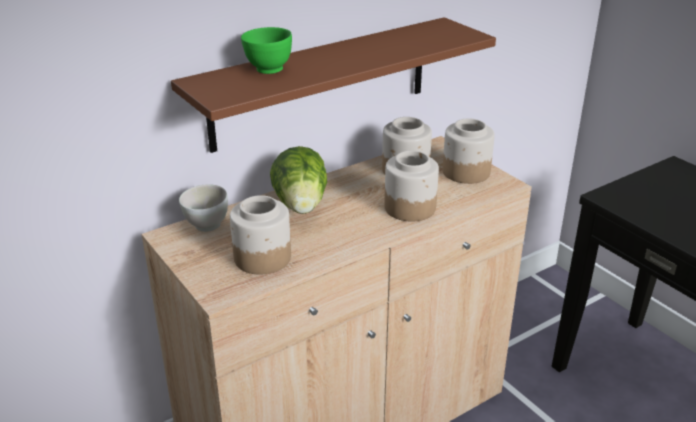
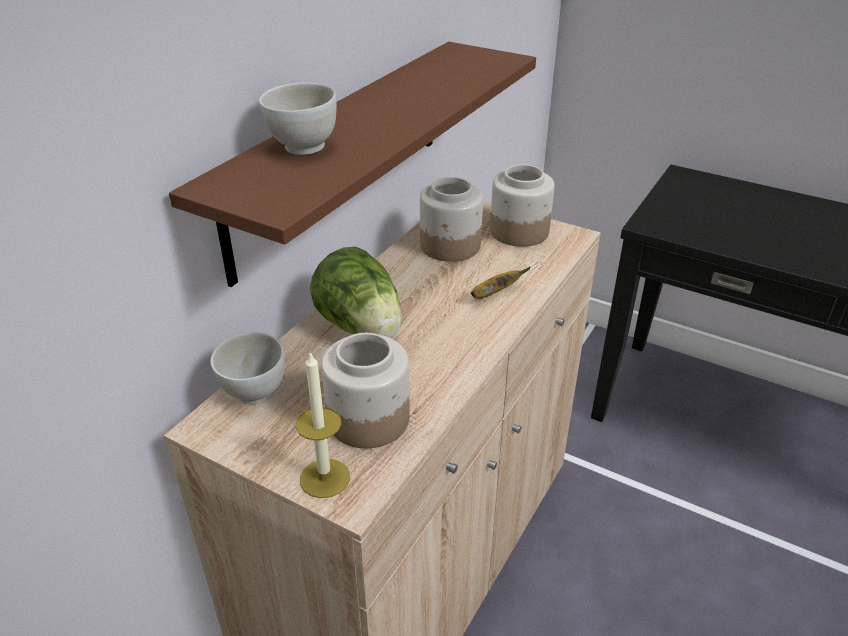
camera: 25 degrees left, 5 degrees up
green bowl [241,27,292,74] -> white bowl [259,82,337,155]
jar [384,151,439,221] -> banana [471,267,530,299]
none -> candle [296,352,350,498]

